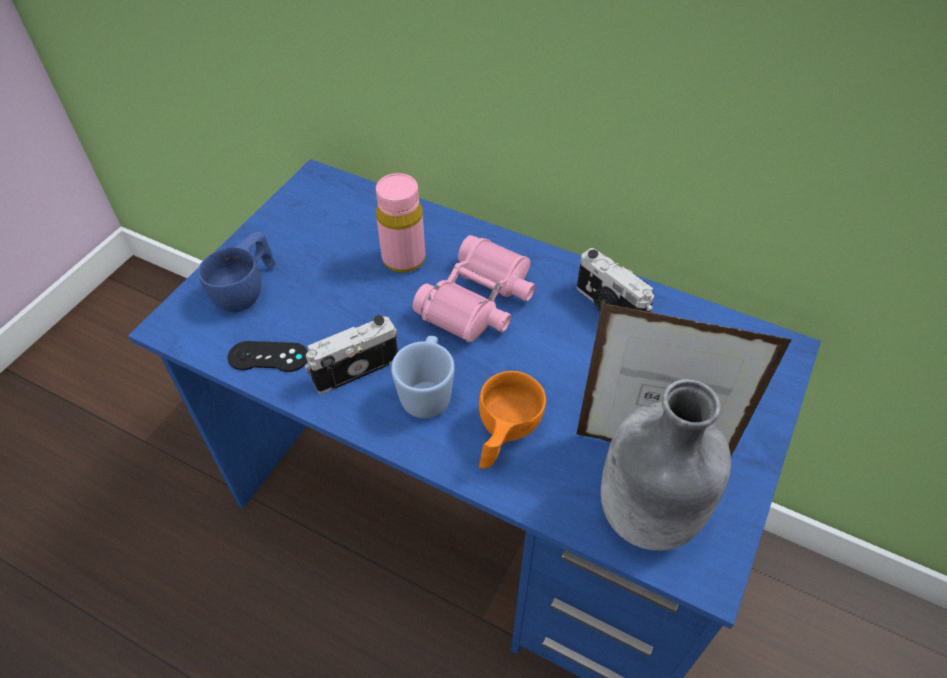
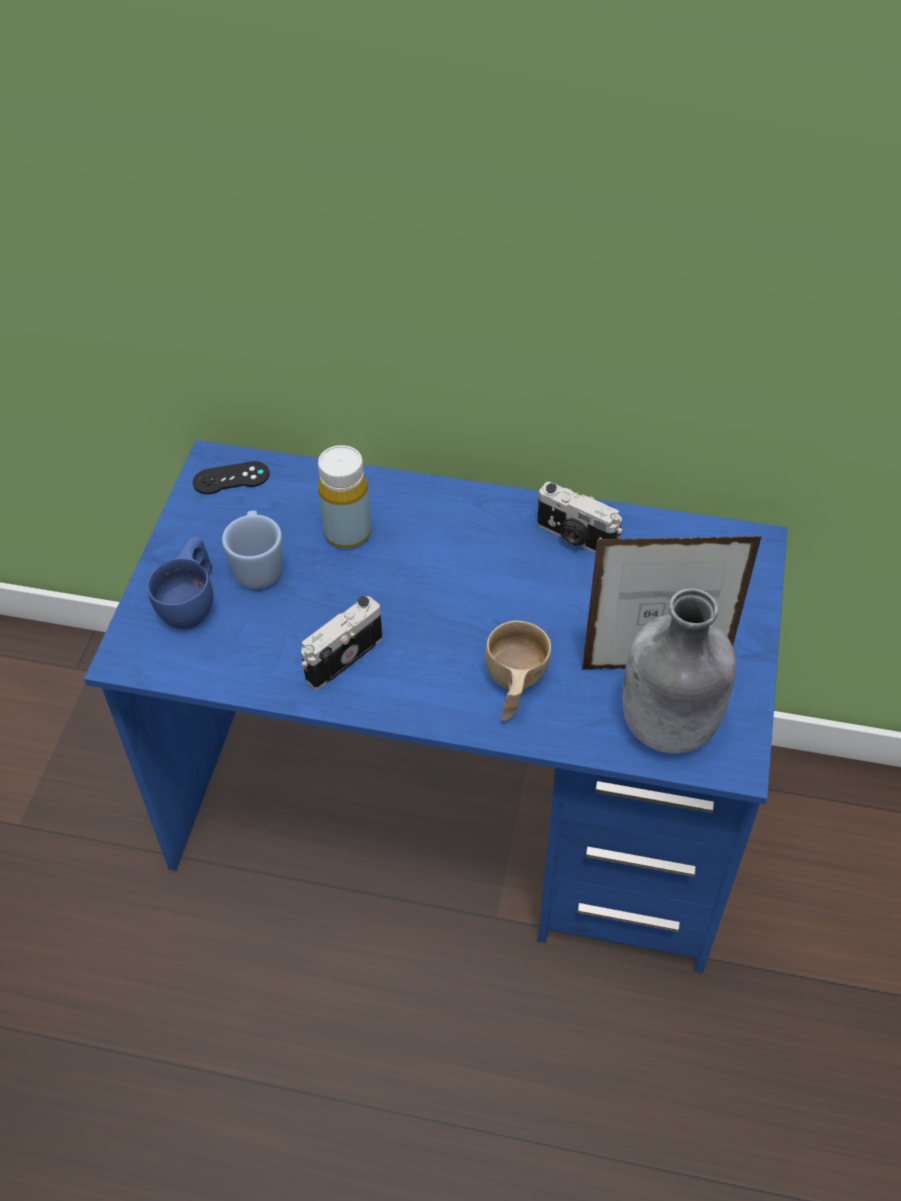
camera: 15 degrees left, 0 degrees up
black game controller [228,341,308,372] -> black game controller moved to [193,461,269,494]
pink bottle [376,173,425,273] -> yellow bottle [318,445,371,548]
blue mug [391,336,455,418] -> blue mug moved to [222,510,282,589]
pink binoculars [413,235,535,342] -> none
orange cup [479,371,546,469] -> beige cup [485,621,551,721]

